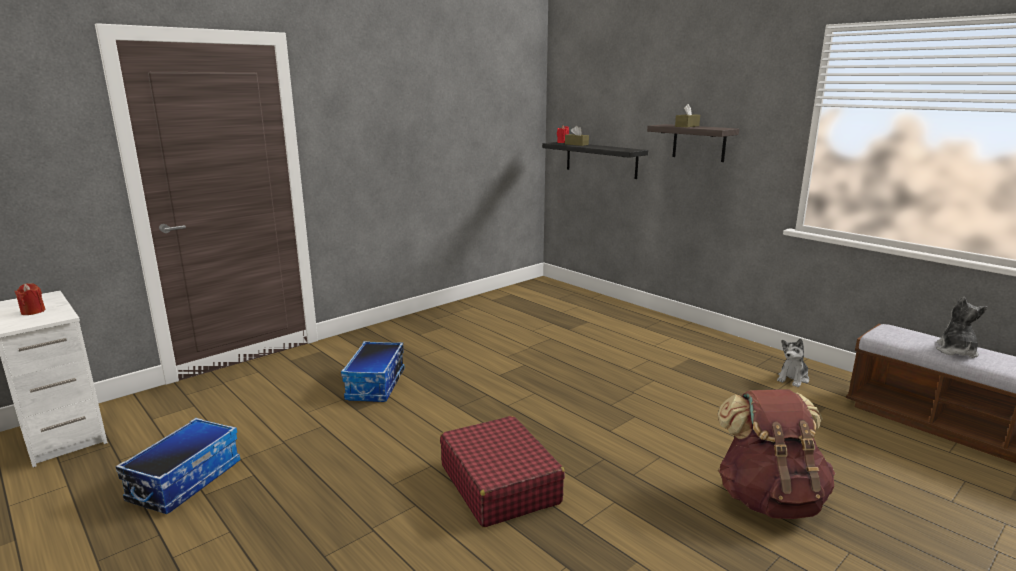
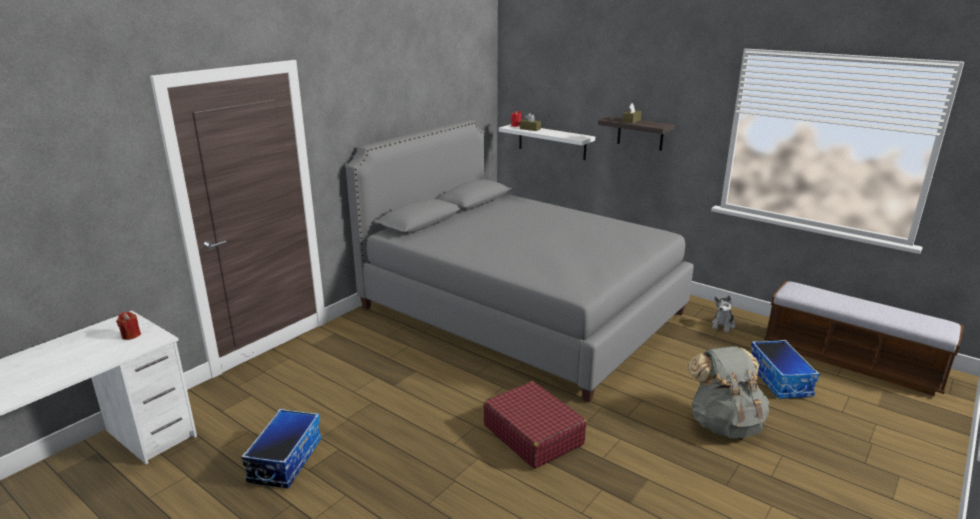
camera: 10 degrees left, 5 degrees up
storage box [341,341,404,402] -> storage box moved to [751,340,820,399]
black shelf [542,142,648,179] -> white shelf [499,124,595,160]
brown backpack [717,389,835,519] -> grey backpack [688,346,769,438]
plush toy [936,297,987,358] -> none
none -> grey bed [346,120,694,402]

